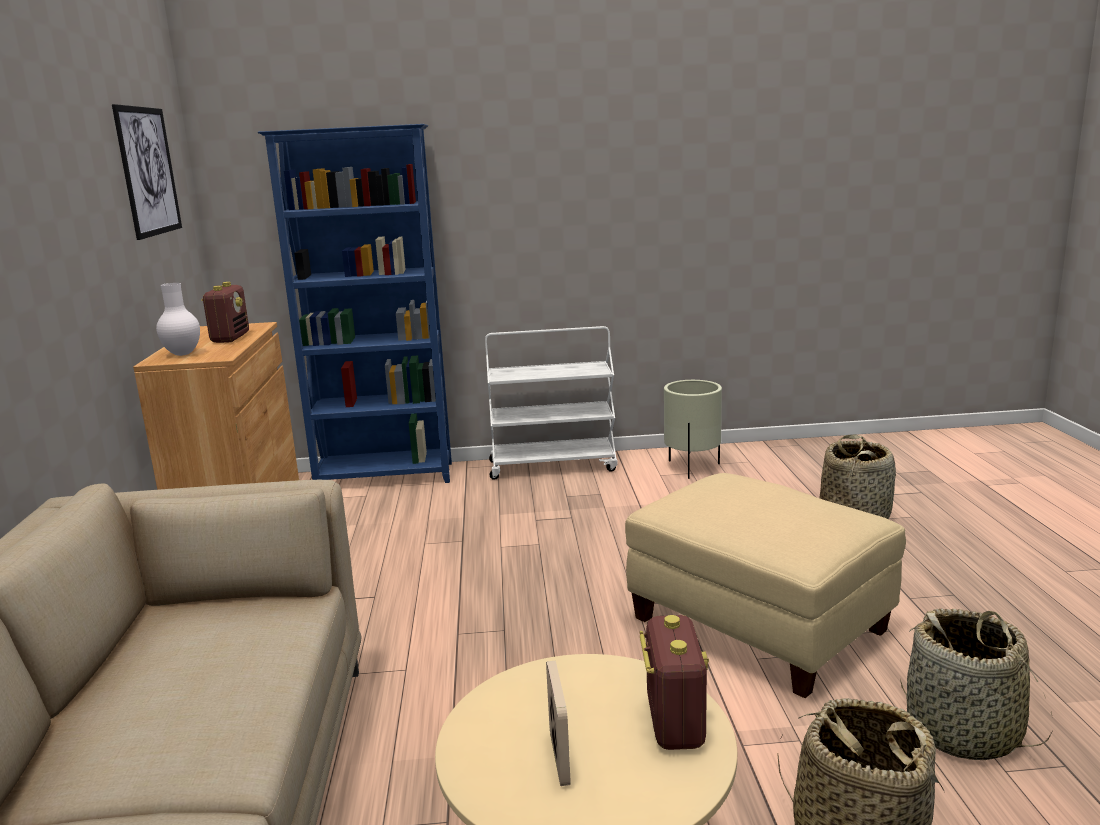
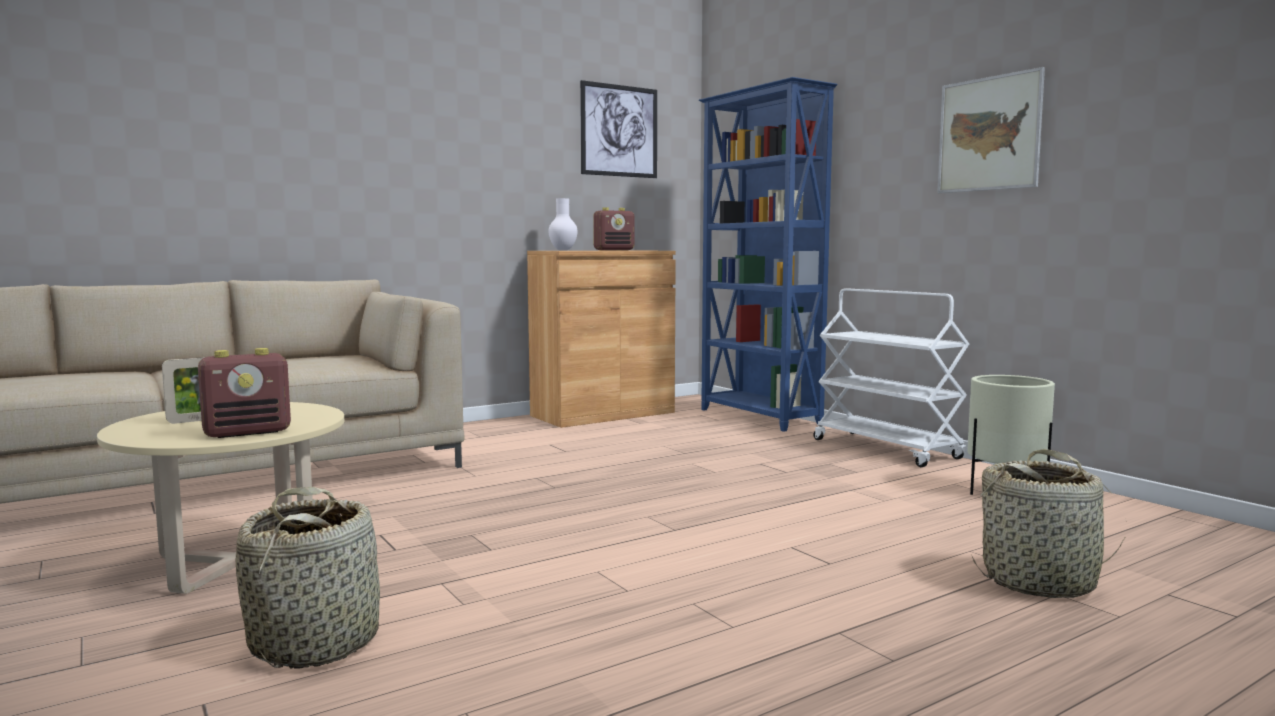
camera: 60 degrees right, 10 degrees down
beige ottoman [625,473,906,698] -> none
basket [900,608,1053,760] -> none
none -> picture [937,67,1045,193]

